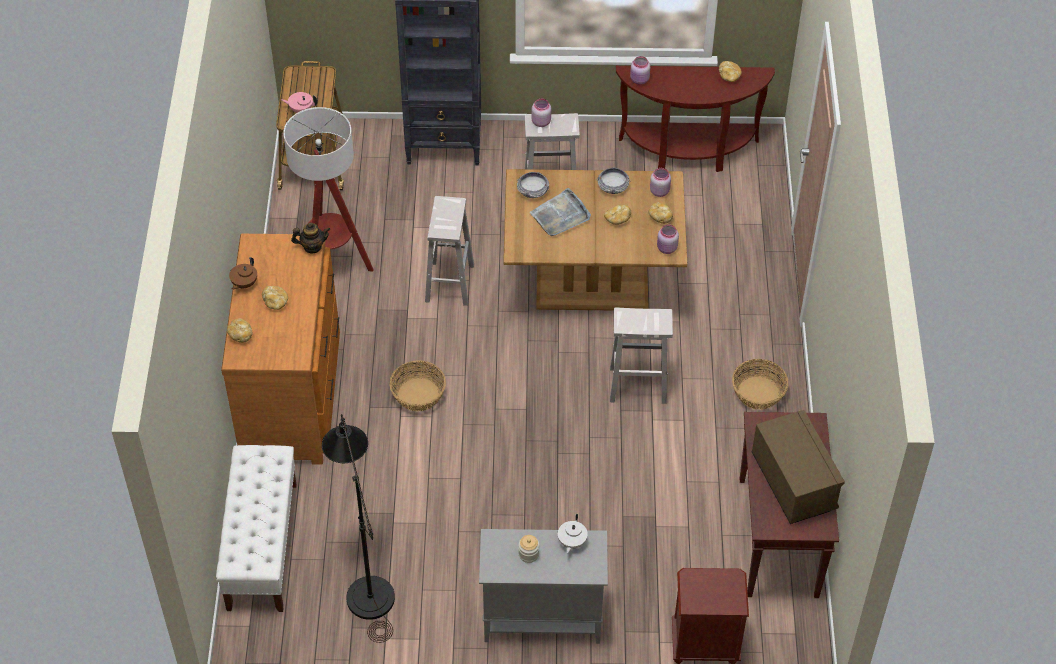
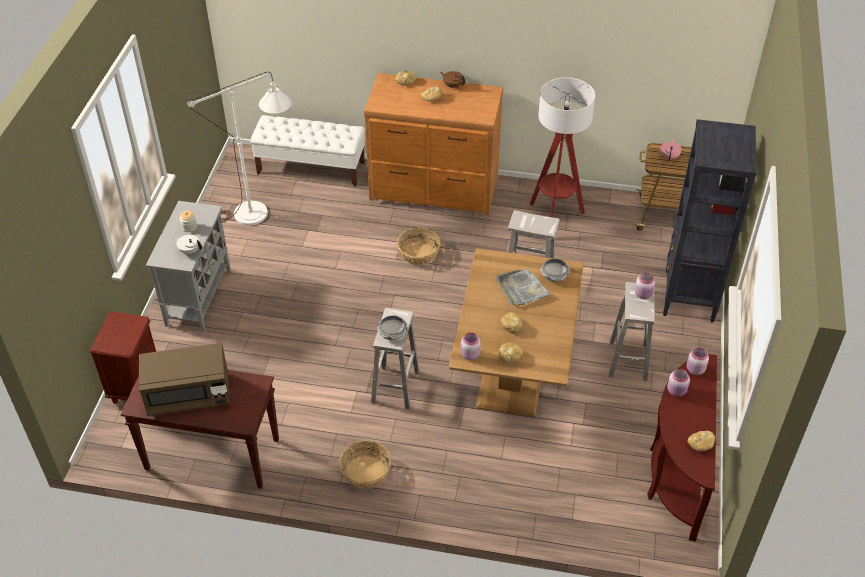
camera: 100 degrees right, 5 degrees down
teapot [291,222,330,254] -> none
black floor lamp [322,414,395,643] -> white floor lamp [187,72,292,226]
bowl [597,168,631,194] -> bowl moved to [377,315,408,340]
pink jar [650,168,671,197] -> pink jar moved to [667,369,690,397]

